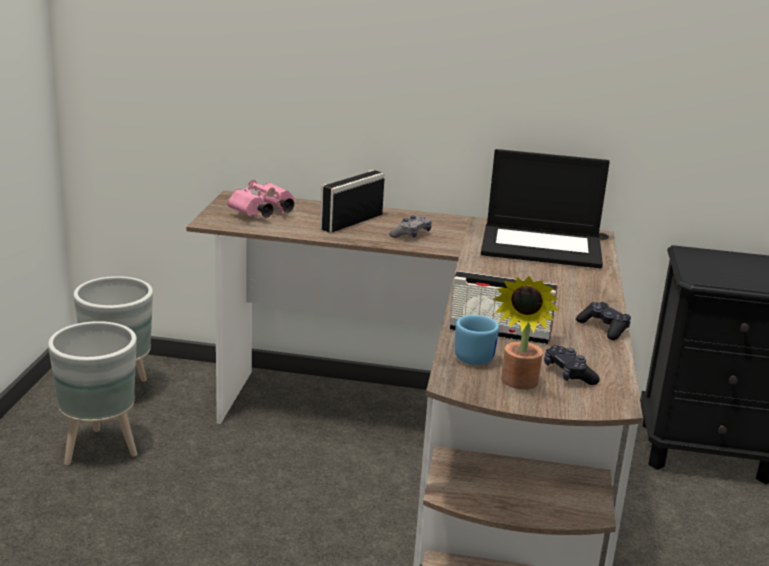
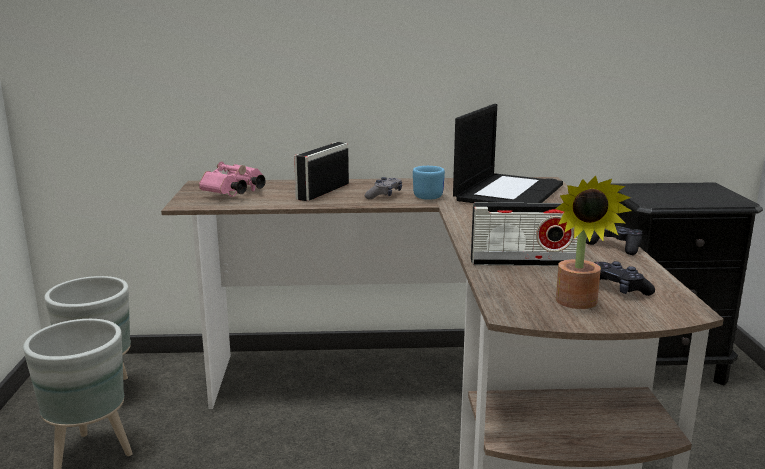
camera: 10 degrees left, 5 degrees down
blue mug [455,315,499,365] -> blue mug moved to [413,166,445,200]
laptop [481,149,610,268] -> laptop turned 60 degrees counterclockwise [453,104,563,203]

